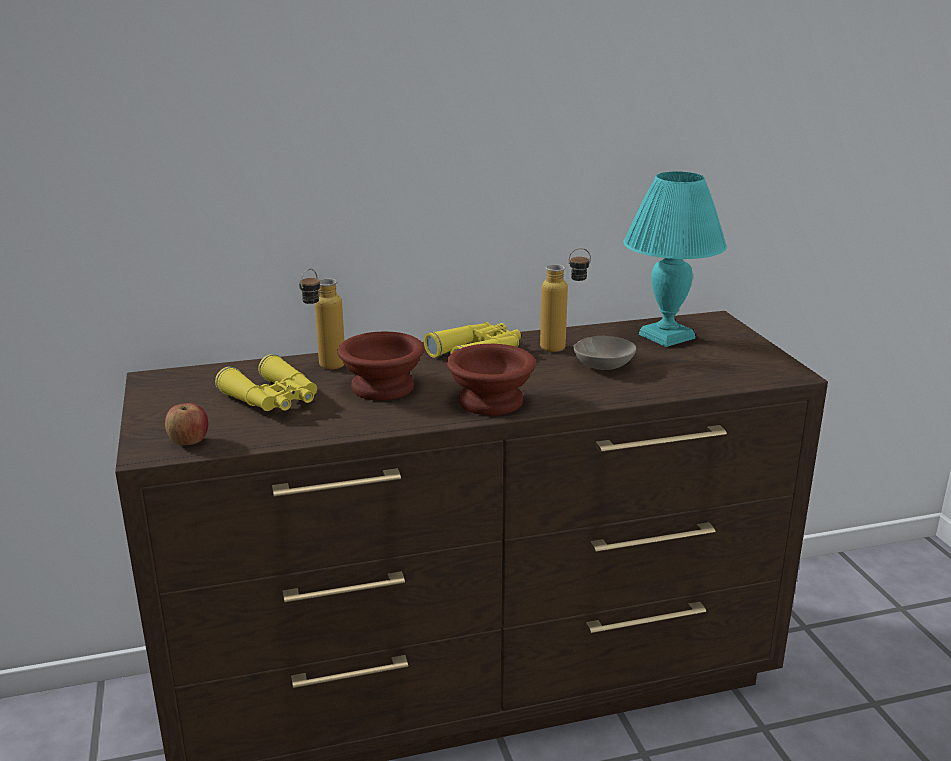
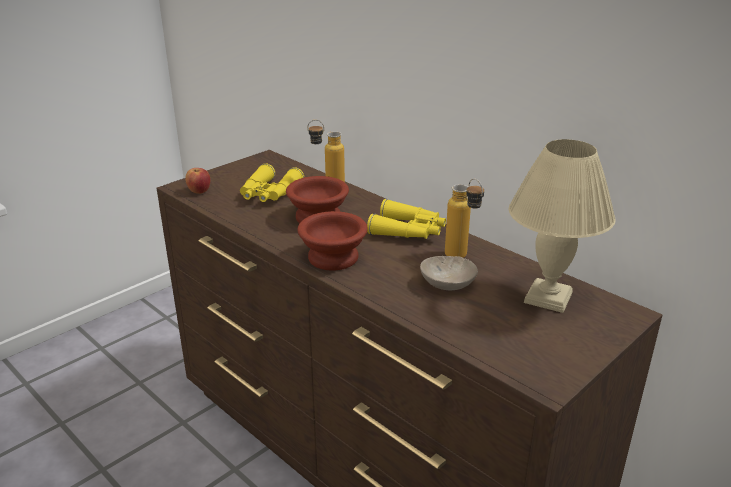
camera: 60 degrees right, 5 degrees up
turquoise table lamp [623,172,727,347] -> beige table lamp [509,139,616,313]

